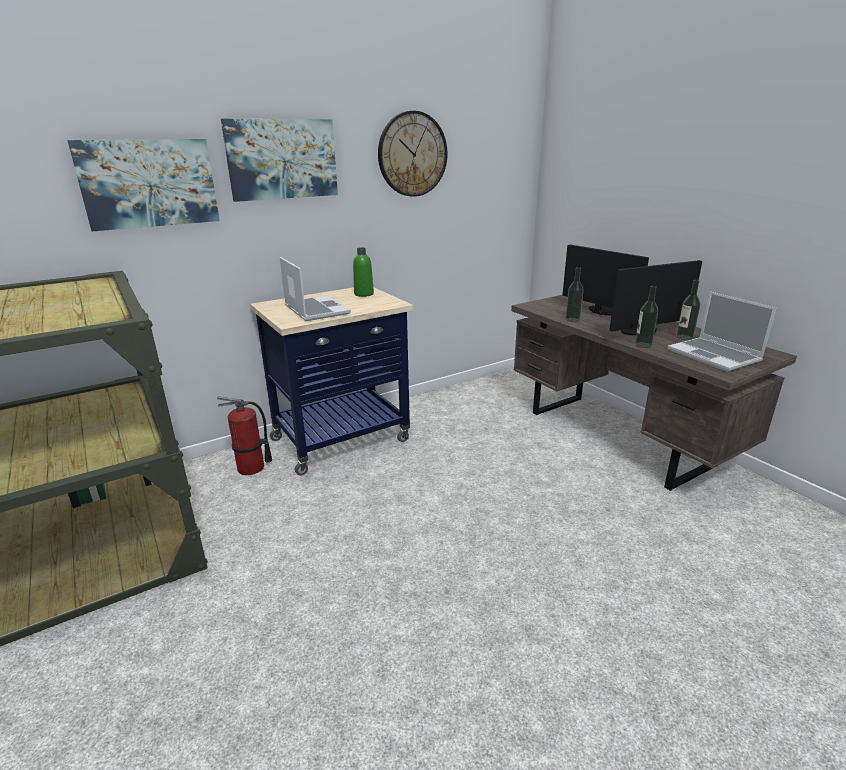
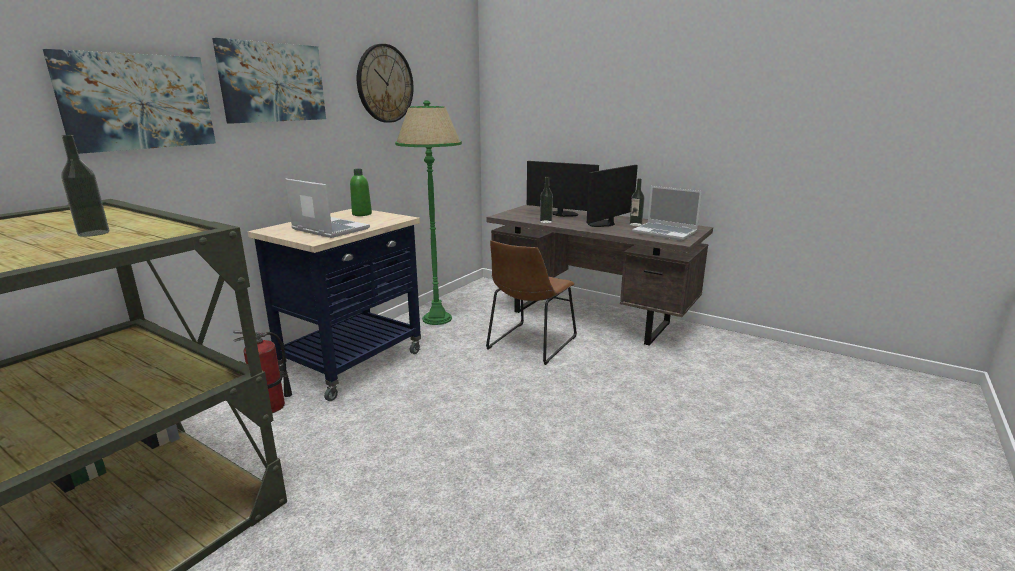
camera: 25 degrees left, 5 degrees down
bottle [635,286,658,348] -> bottle moved to [61,135,109,237]
none -> green floor lamp [395,100,462,325]
none -> brown chair [486,240,577,365]

